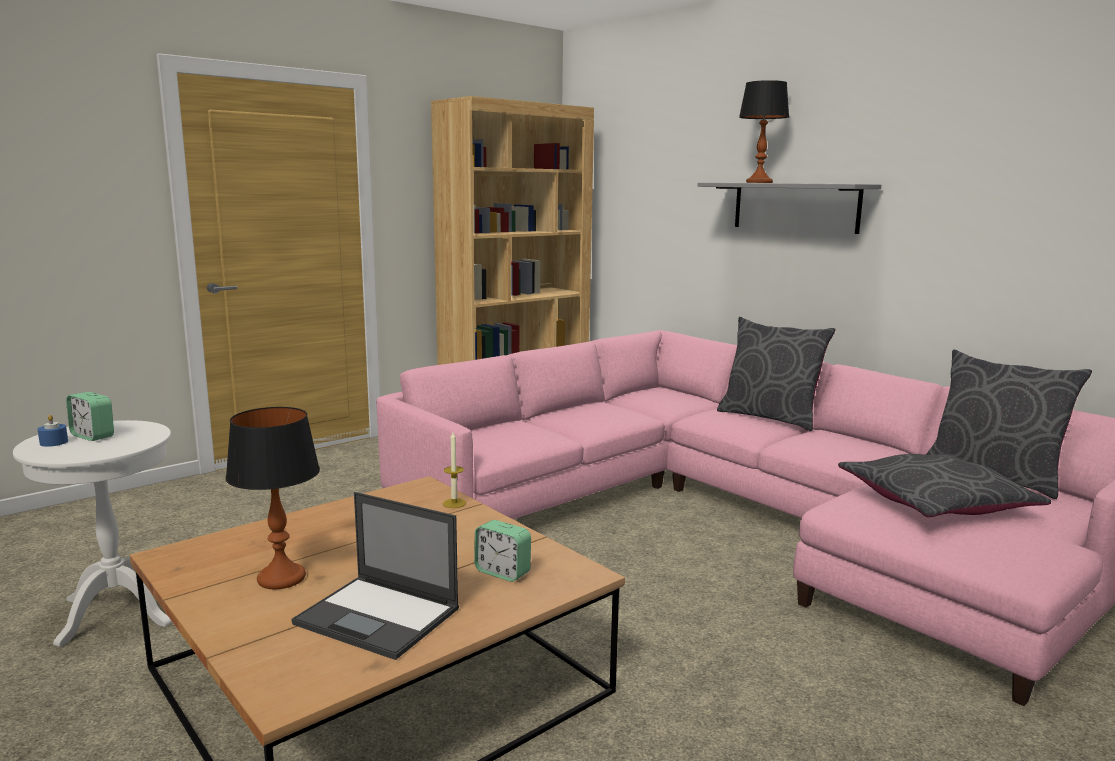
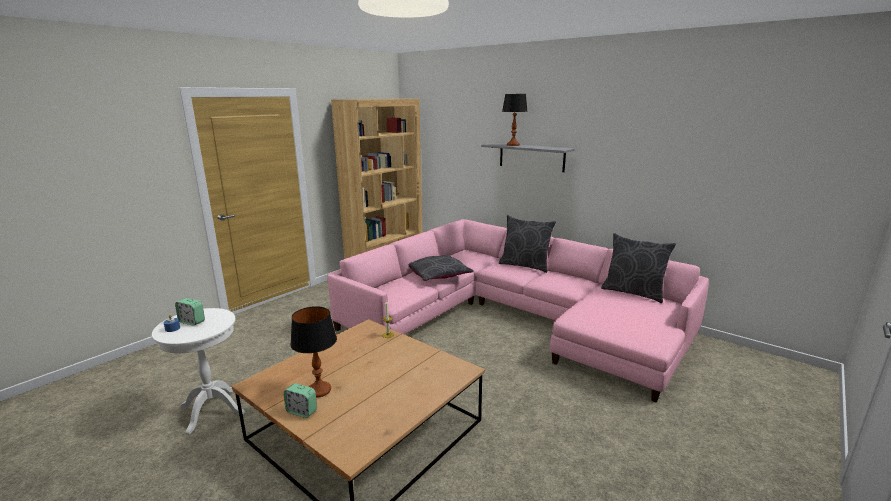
camera: 10 degrees left, 5 degrees up
laptop [291,492,459,660] -> none
alarm clock [474,520,531,582] -> alarm clock moved to [284,383,317,418]
grey pillow [838,453,1051,517] -> grey pillow moved to [409,254,474,281]

